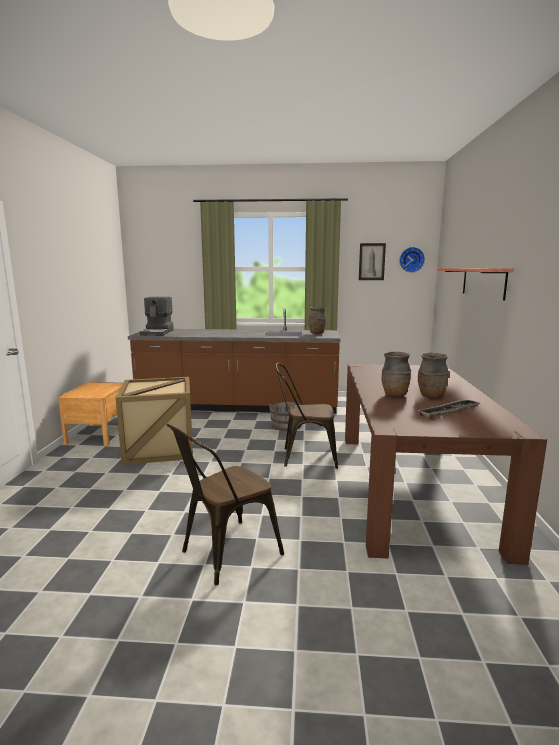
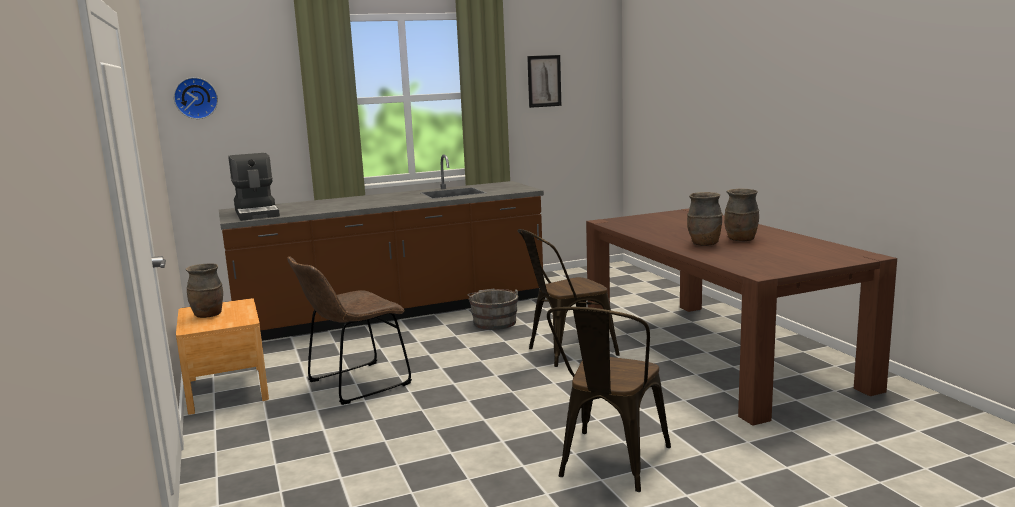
camera: 25 degrees left, 0 degrees up
crate [116,377,193,465] -> brown chair [287,257,412,405]
brown vase [309,307,326,334] -> brown vase moved to [186,263,223,318]
wall clock [399,247,425,273] -> wall clock moved to [174,77,218,119]
tray [419,400,479,418] -> none
shelf [437,268,514,300] -> none

